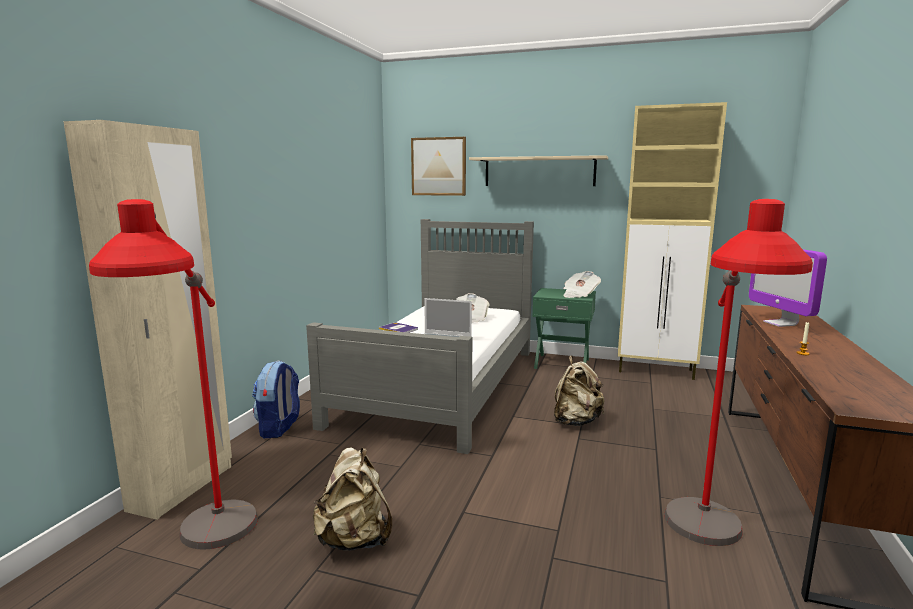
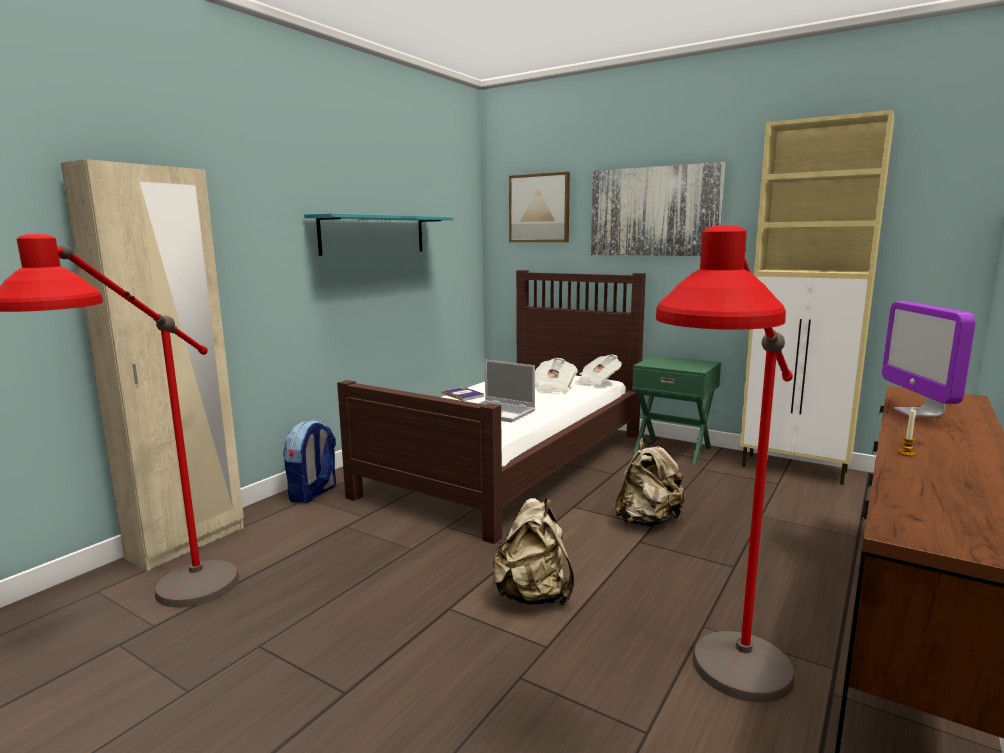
camera: 15 degrees right, 0 degrees up
grey bed [306,219,534,454] -> brown bed [337,270,646,544]
beige backpack [313,447,392,551] -> beige backpack moved to [492,498,574,606]
beige shelf [469,155,608,186] -> picture [591,162,725,256]
newspaper [563,271,601,298] -> newspaper moved to [575,354,622,386]
none -> turquoise shelf [304,213,453,256]

